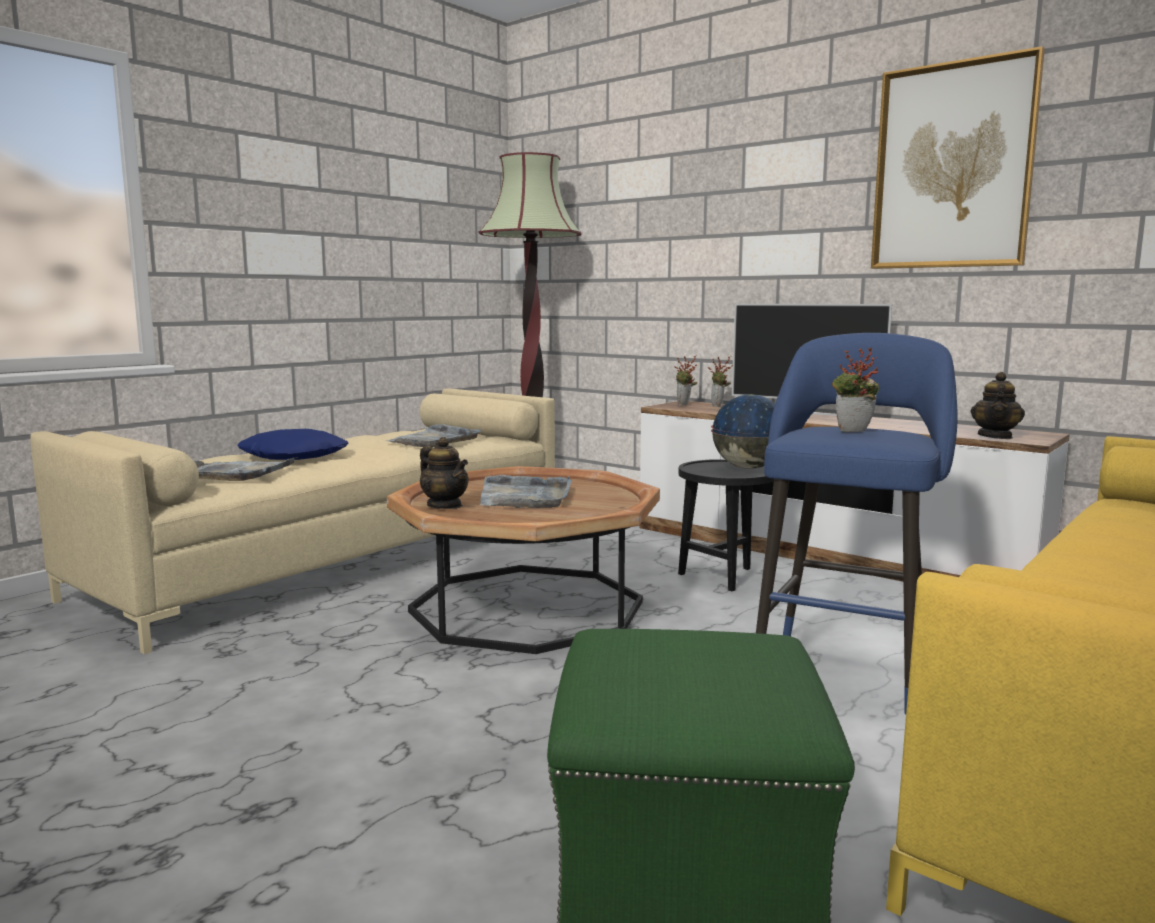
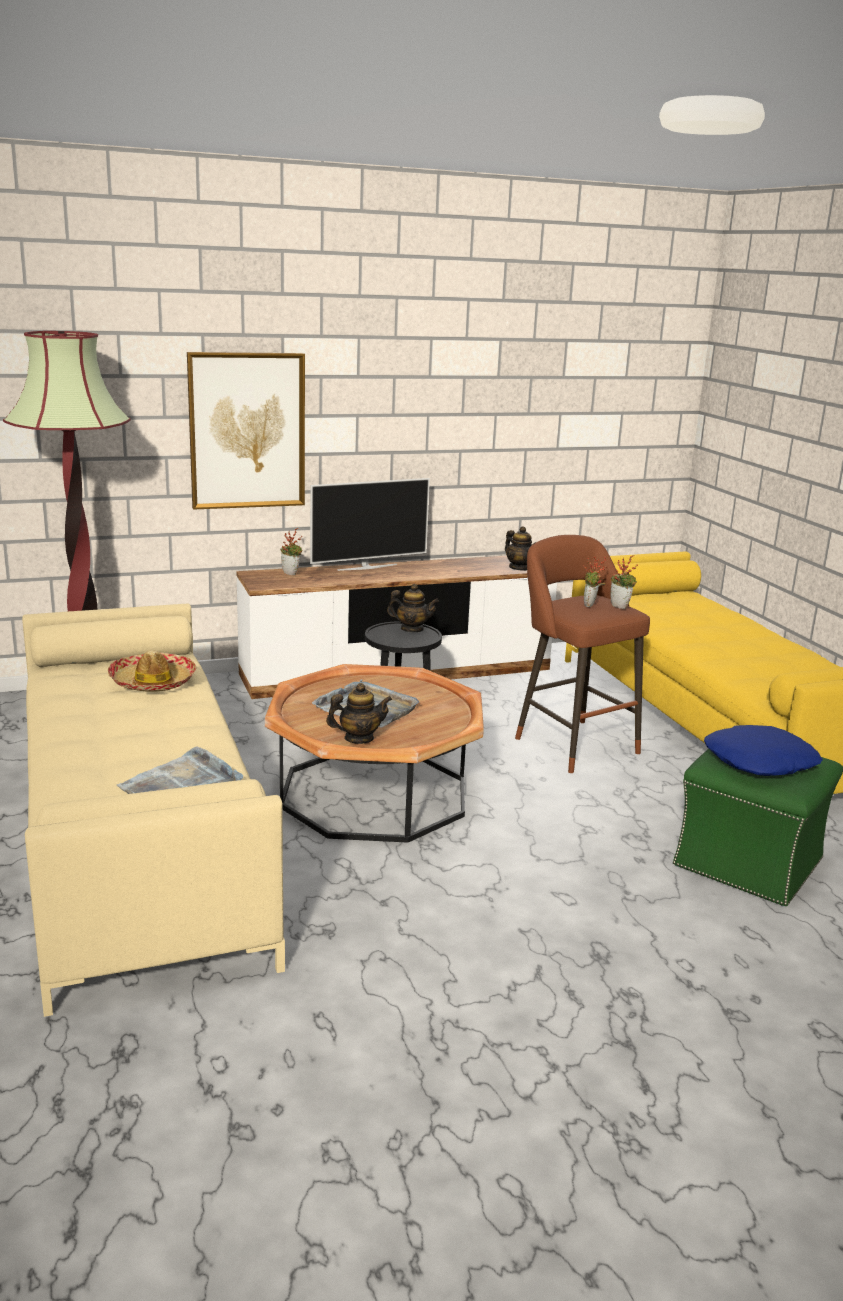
camera: 60 degrees left, 10 degrees up
blue pillow [238,429,349,460] -> blue pillow moved to [704,725,823,776]
grey tray [386,424,481,447] -> hat [107,650,196,692]
potted plant [674,355,697,405] -> potted plant moved to [610,555,638,609]
globe [711,395,775,469] -> teapot [387,584,439,632]
blue stool [756,333,958,715] -> brown stool [515,535,650,773]
picture [871,46,1045,269] -> picture moved to [187,352,305,510]

